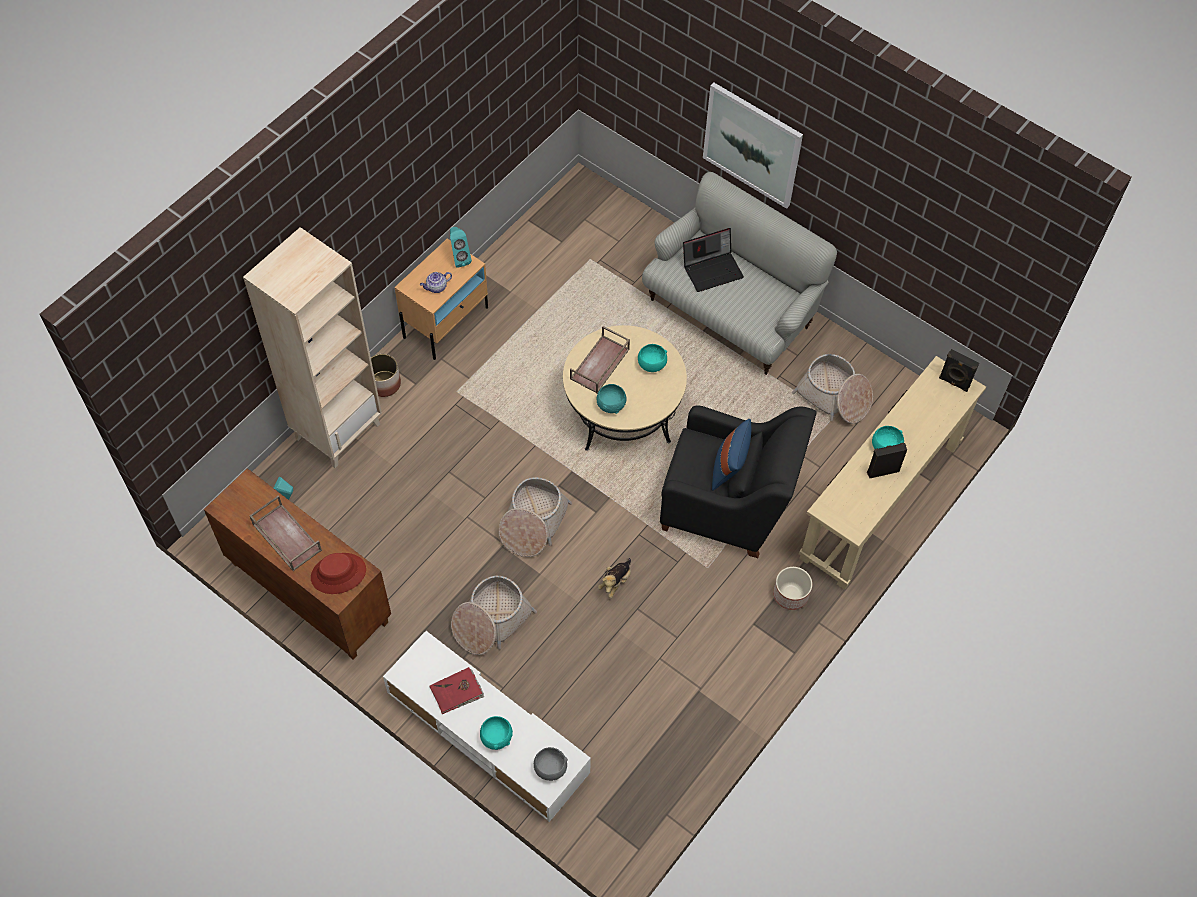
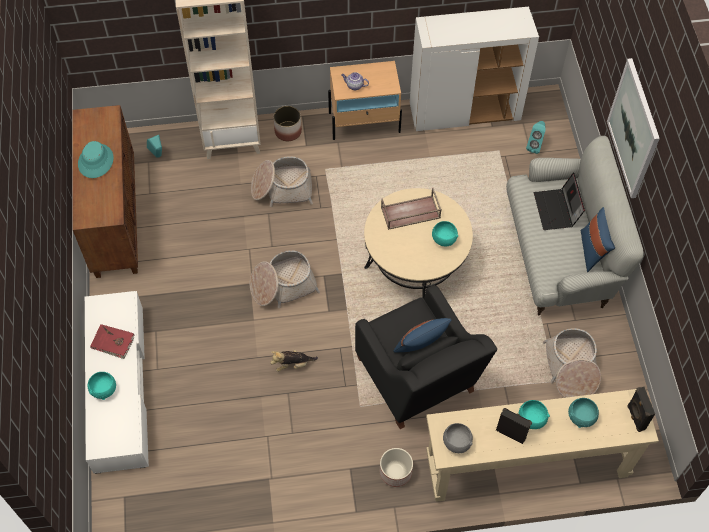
camera: 45 degrees right, 0 degrees up
brown tray [249,495,322,571] -> turquoise hat [78,141,114,178]
red hat [311,553,366,594] -> none
turquoise speaker [450,227,472,268] -> turquoise speaker moved to [526,121,546,154]
basket [451,576,537,655] -> basket moved to [251,156,313,207]
grey bowl [534,747,568,781] -> grey bowl moved to [443,423,473,453]
turquoise bowl [597,384,626,414] -> turquoise bowl moved to [568,398,599,428]
laptop [683,228,744,292] -> laptop turned 60 degrees clockwise [534,172,585,230]
none -> white cabinet [410,7,539,131]
none -> blue pillow [581,207,615,272]

